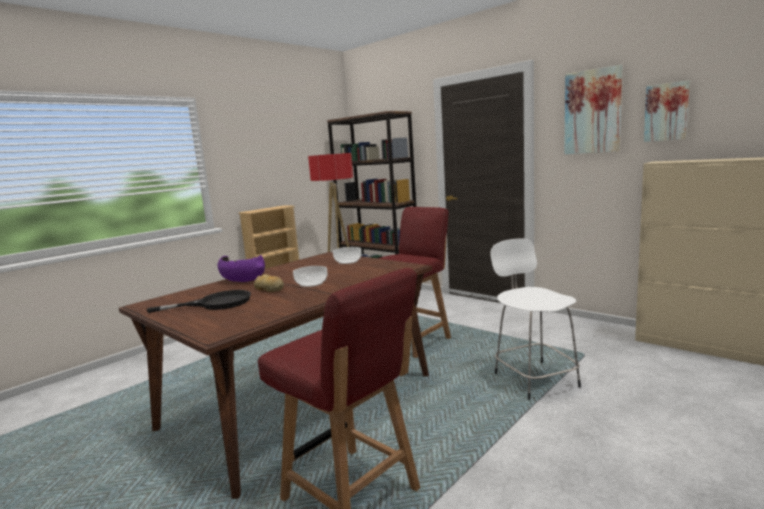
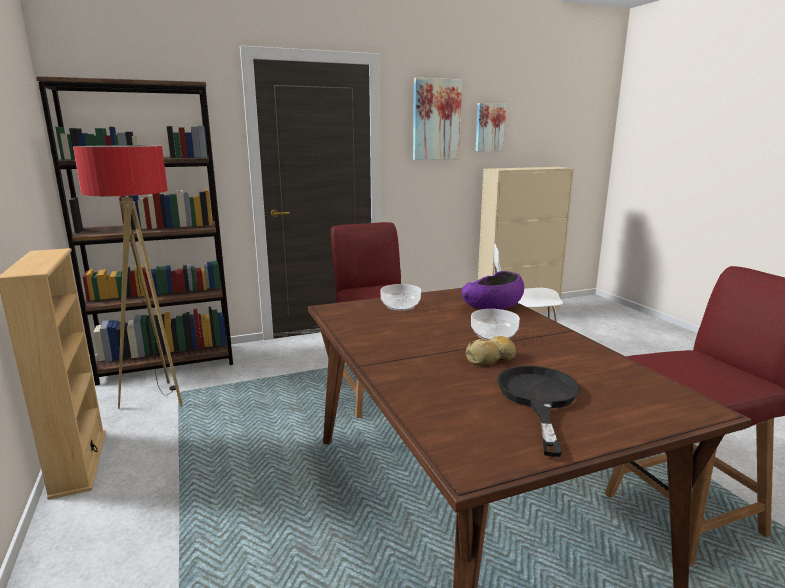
camera: 65 degrees left, 5 degrees up
purple bowl [217,255,265,282] -> purple bowl moved to [462,271,524,310]

